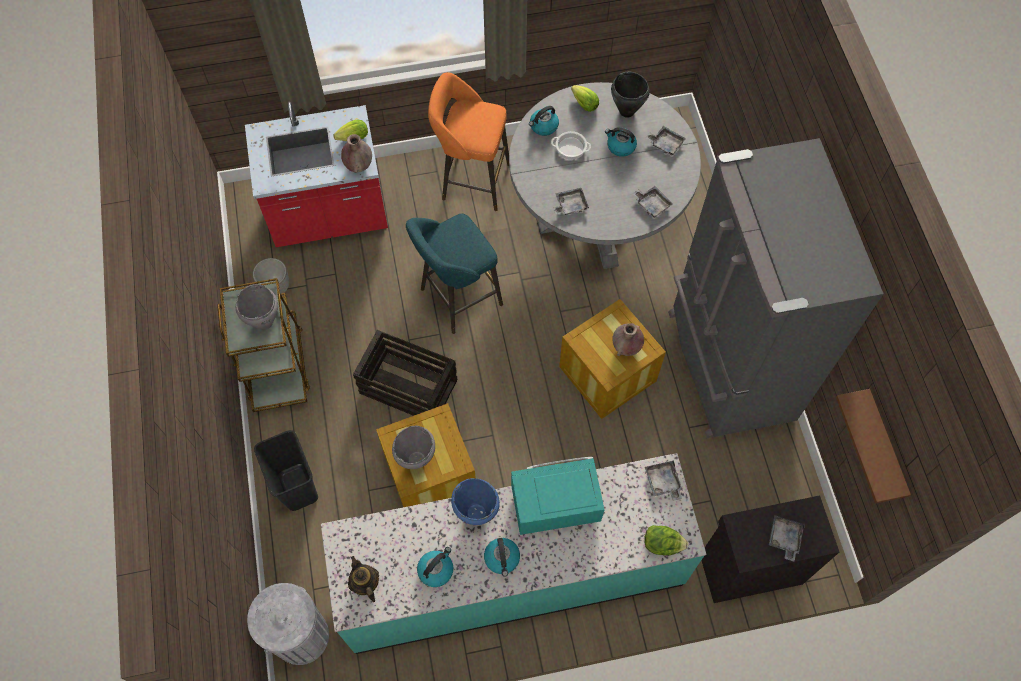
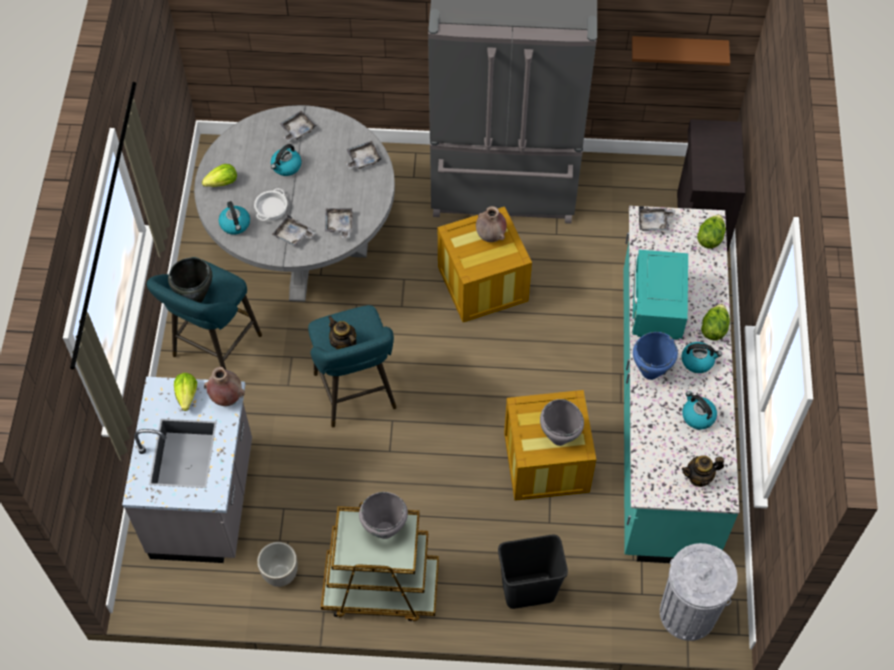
camera: 75 degrees left, 5 degrees down
red counter [245,102,388,247] -> grey counter [122,377,252,563]
crate [353,330,457,416] -> none
orange stool [428,72,509,211] -> turquoise stool [147,257,262,370]
black cooking pot [611,72,650,118] -> black cooking pot moved to [168,258,212,303]
grey tray [769,515,805,562] -> grey tray moved to [272,215,315,246]
none -> teapot [328,316,356,350]
none -> lettuce [701,304,730,340]

